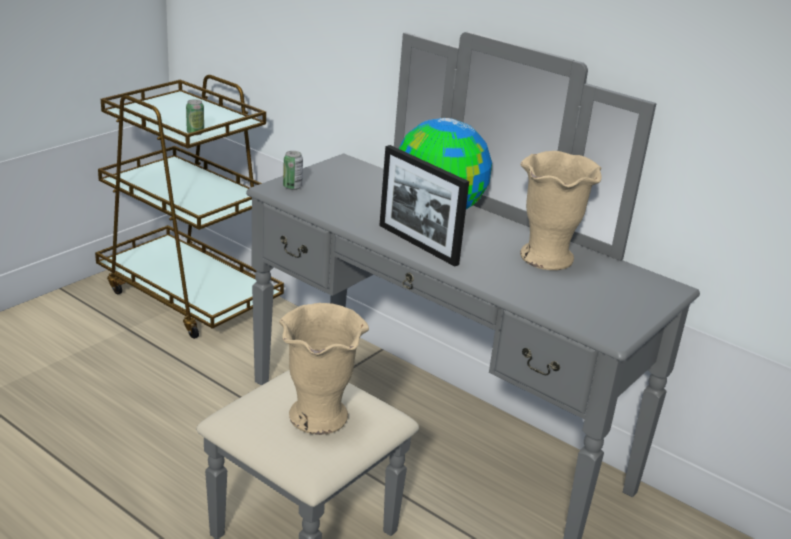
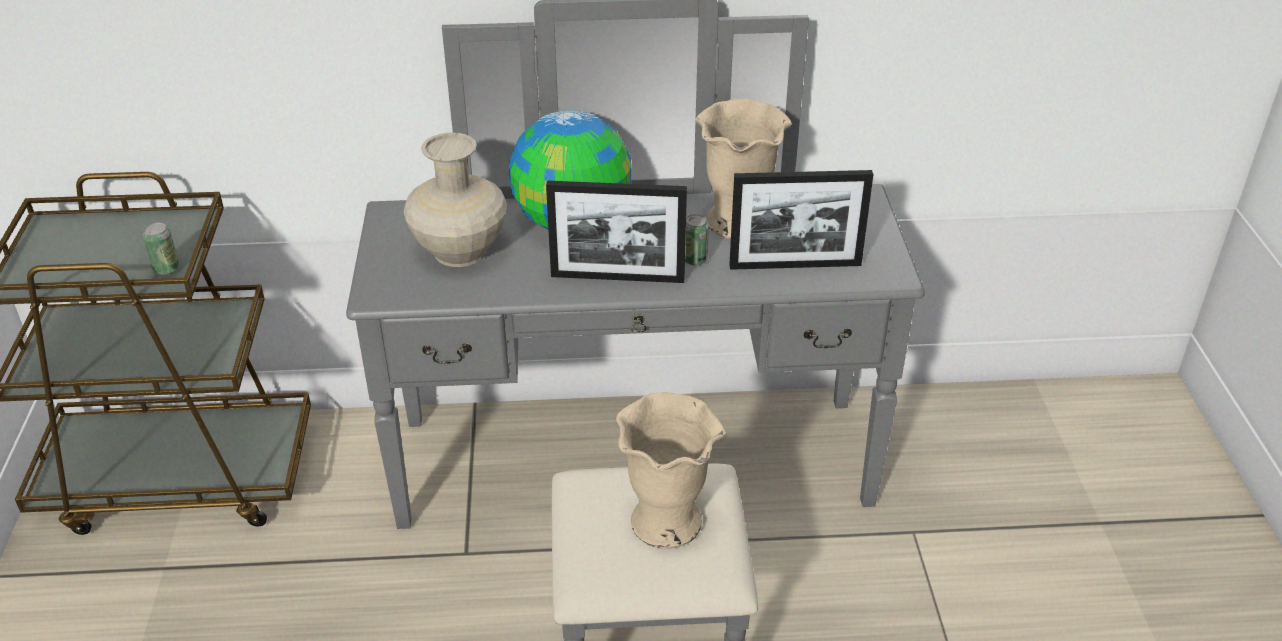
camera: 40 degrees left, 10 degrees up
can [283,151,303,190] -> can moved to [685,214,709,266]
none -> beige vase [403,133,507,267]
none -> picture frame [729,170,873,270]

